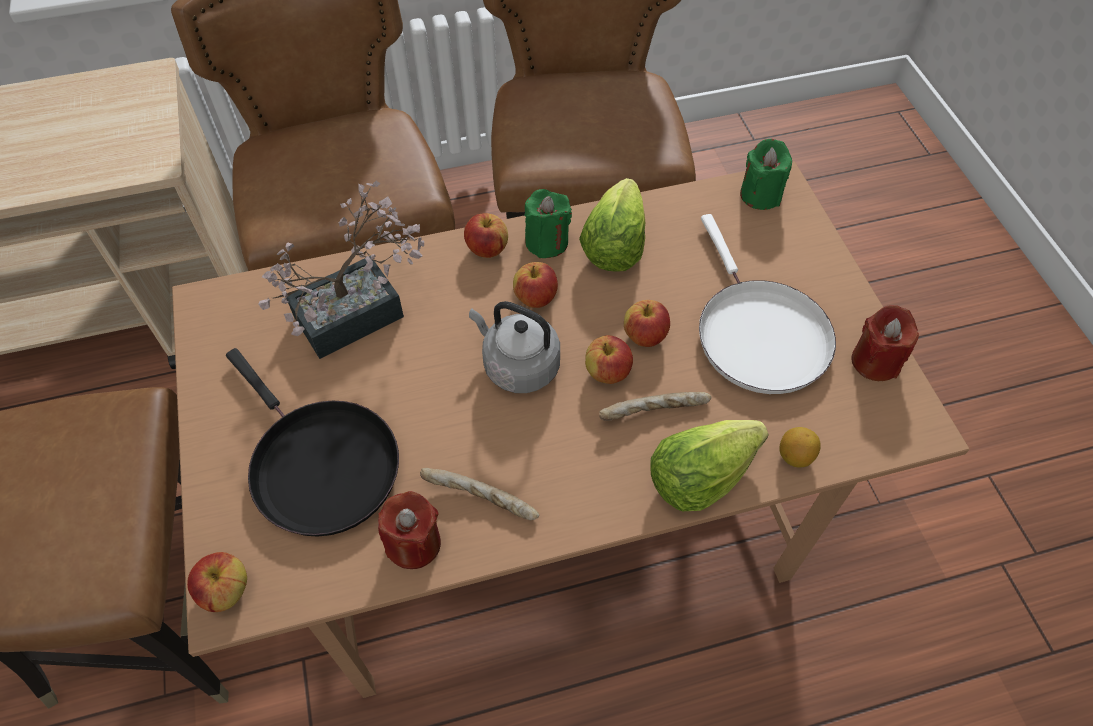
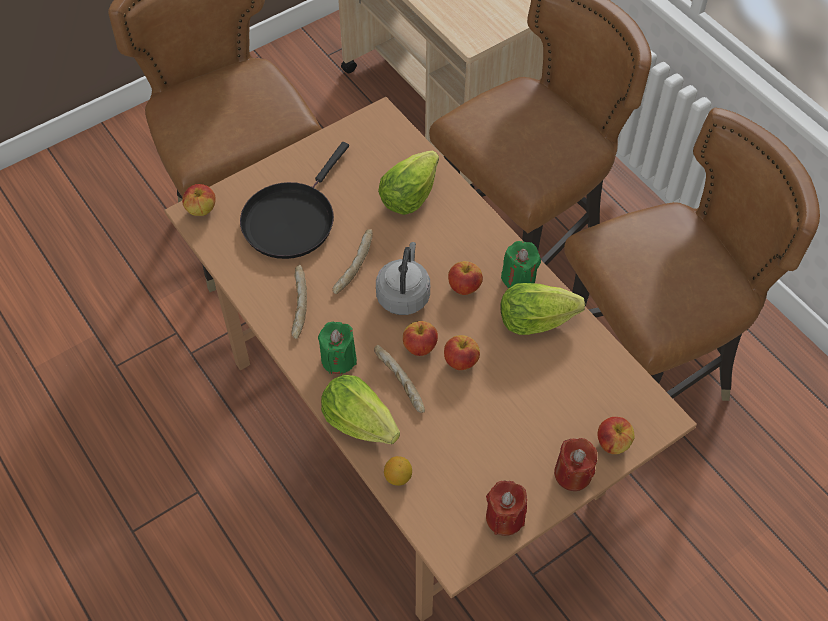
camera: 70 degrees right, 0 degrees up
potted plant [258,181,424,359] -> lettuce [378,150,439,215]
red candle [378,491,441,569] -> red candle moved to [554,438,597,491]
apple [464,213,508,258] -> apple moved to [598,417,634,454]
white frying pan [699,214,836,394] -> none
green candle [740,139,792,210] -> green candle moved to [318,322,357,374]
none -> bread [333,229,373,294]

